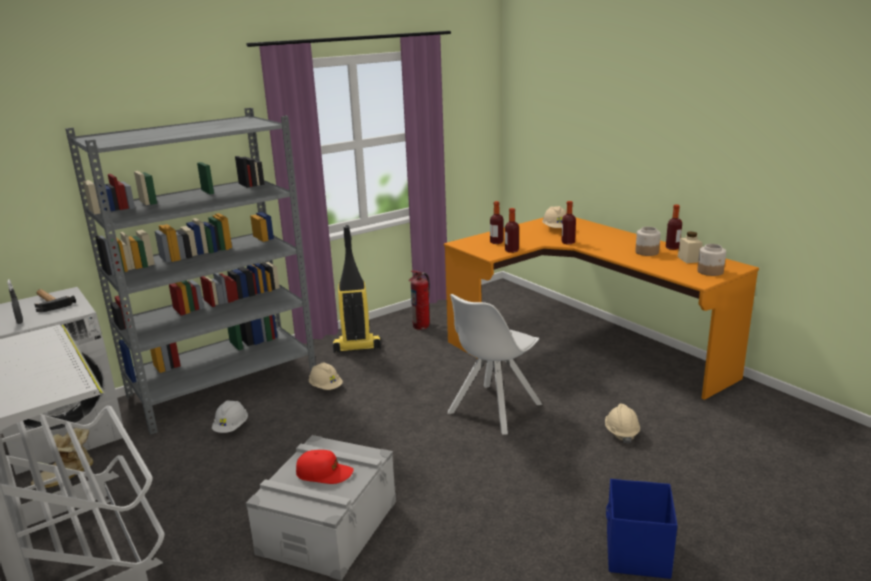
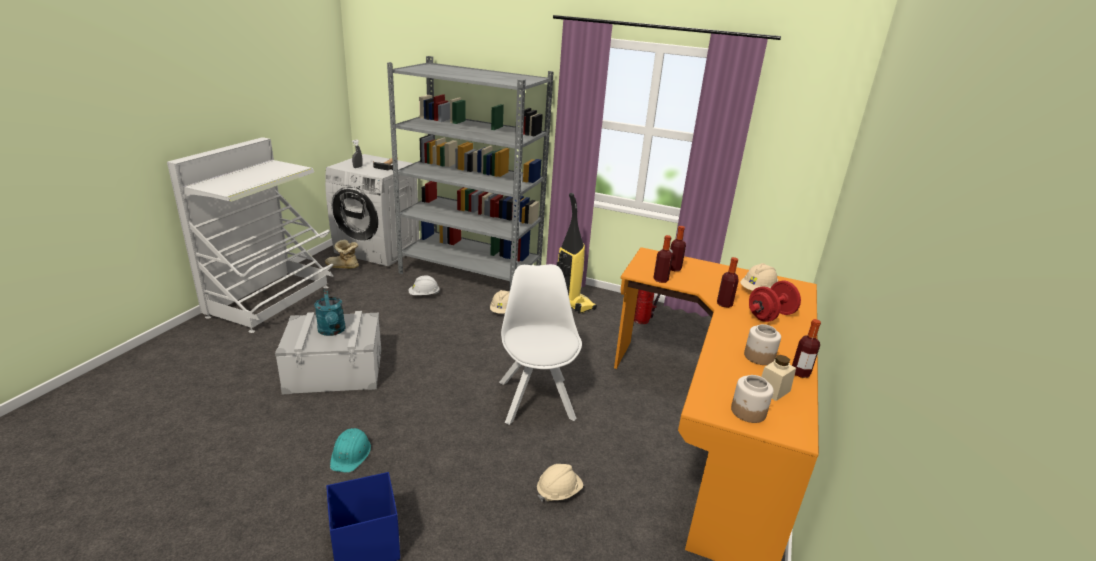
camera: 55 degrees right, 5 degrees up
red cap [296,450,354,484] -> turquoise watering can [314,289,346,336]
white chair [448,294,543,435] -> white chair turned 75 degrees clockwise [499,264,582,425]
none -> turquoise hard hat [330,428,371,473]
none -> red dumbbell [749,281,801,322]

